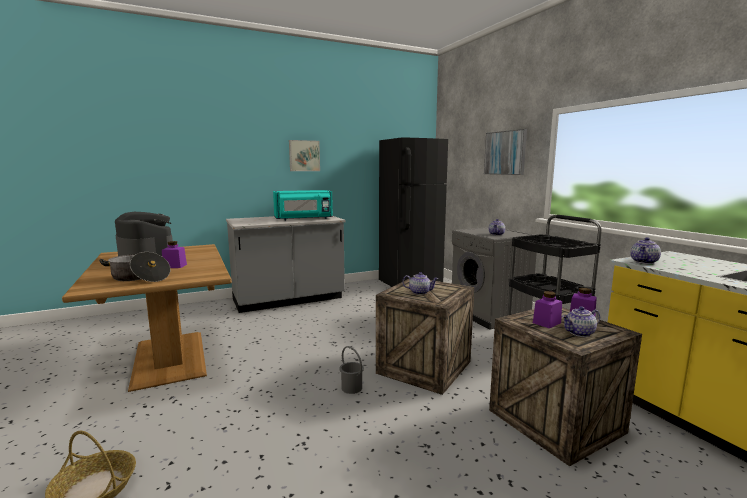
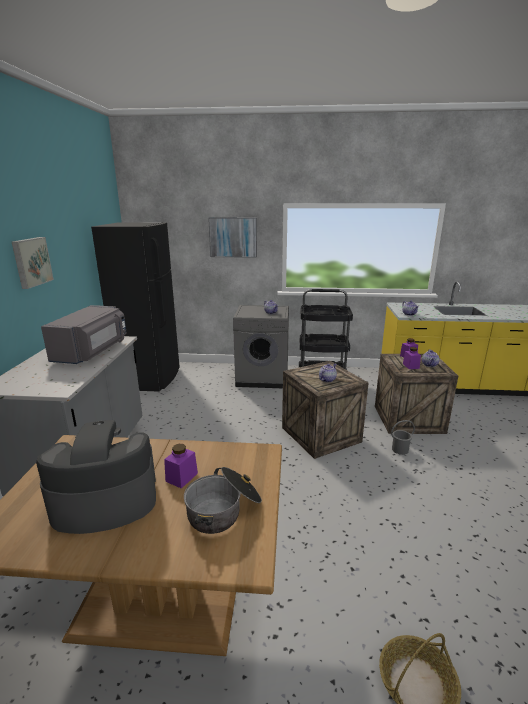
camera: 60 degrees left, 10 degrees up
turquoise microwave [273,190,333,221] -> grey microwave [41,305,127,364]
grey bucket [339,346,364,394] -> grey bucket moved to [391,420,415,455]

